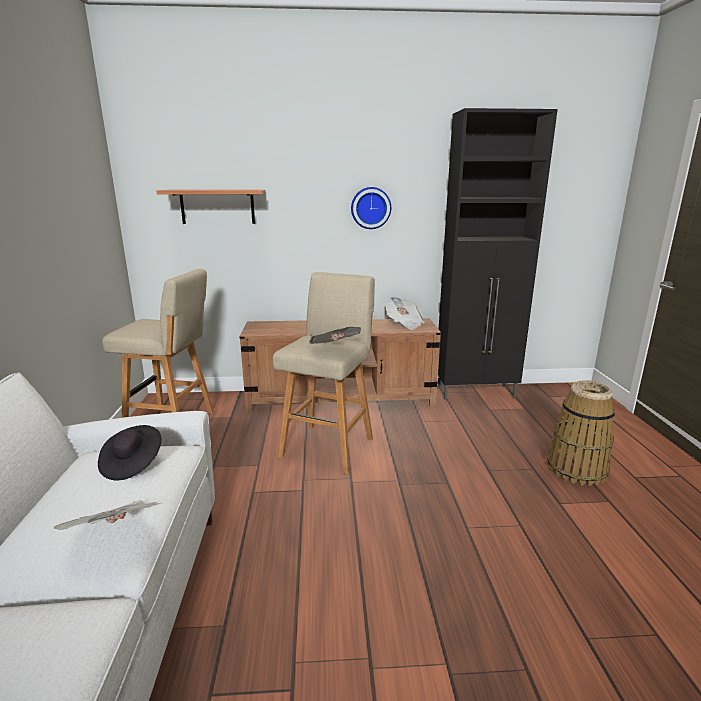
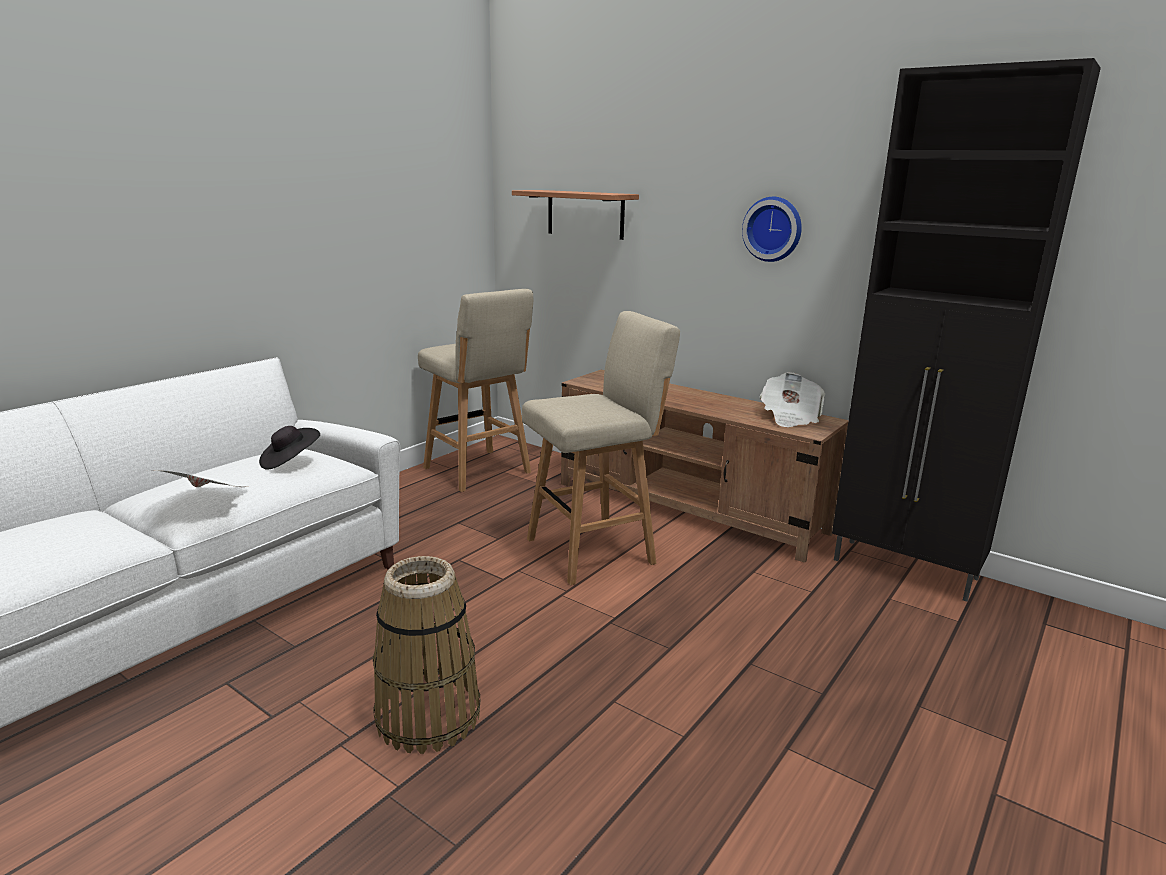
camera: 40 degrees right, 0 degrees up
newspaper [309,327,361,344] -> none
basket [547,380,615,486] -> basket moved to [373,556,480,754]

